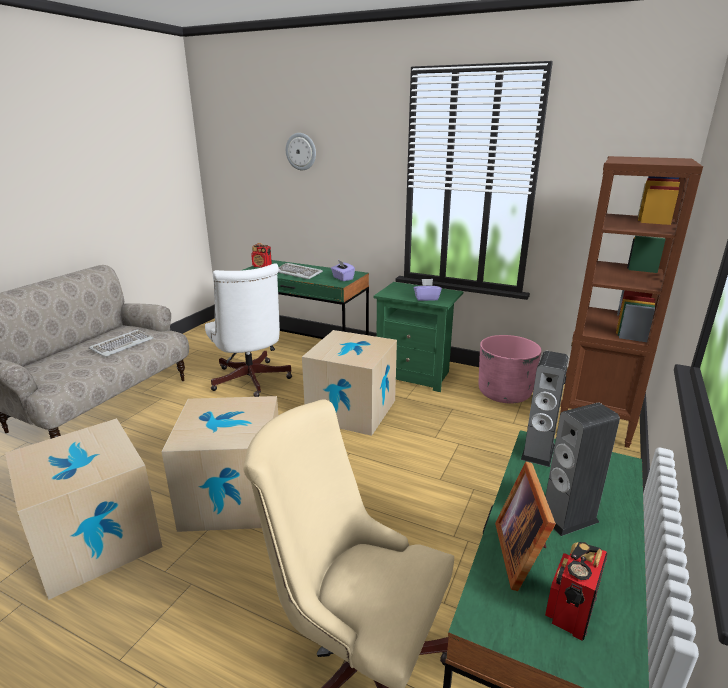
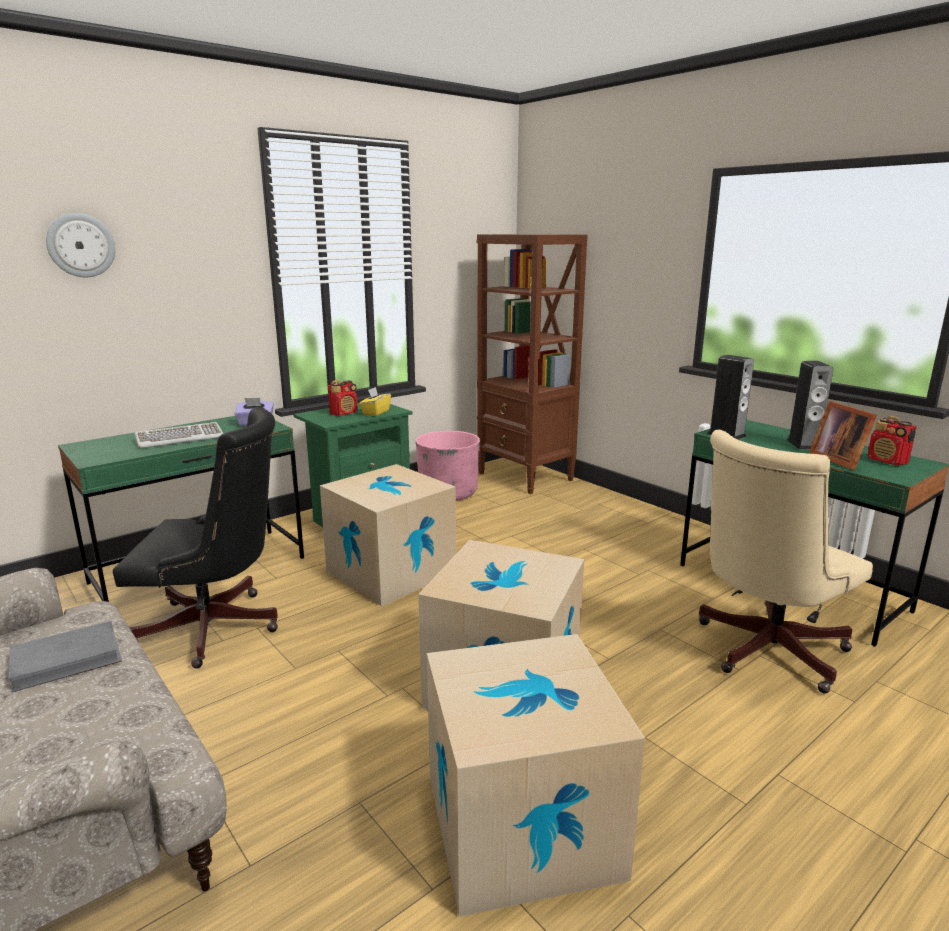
camera: 65 degrees left, 5 degrees down
keyboard [89,329,153,357] -> grey book [8,621,122,692]
white office chair [205,263,292,397] -> black office chair [113,407,278,669]
radio [251,243,272,268] -> radio moved to [328,380,358,416]
purple tissue box [414,279,442,301] -> yellow tissue box [359,387,391,416]
picture frame [495,462,556,591] -> picture frame turned 45 degrees clockwise [809,401,877,470]

